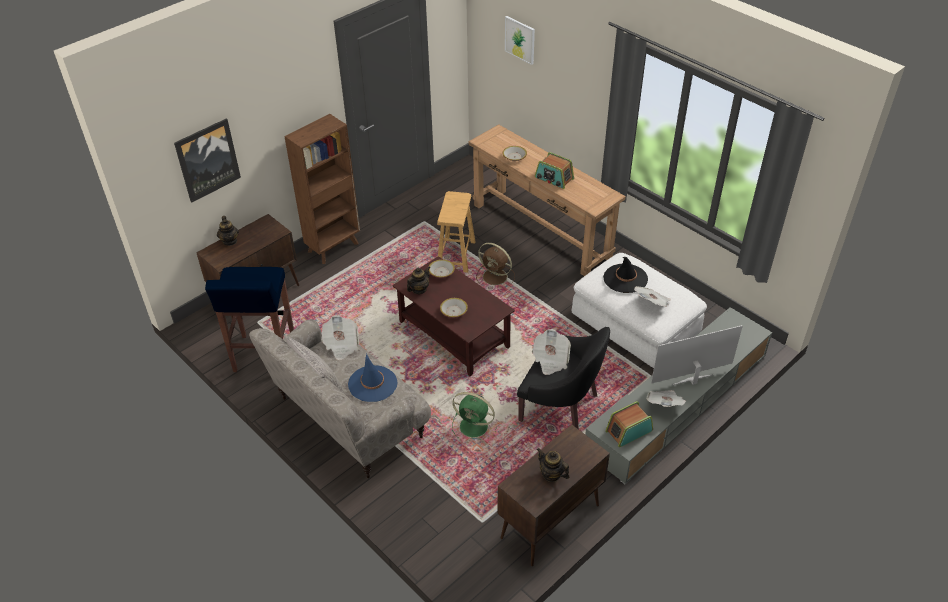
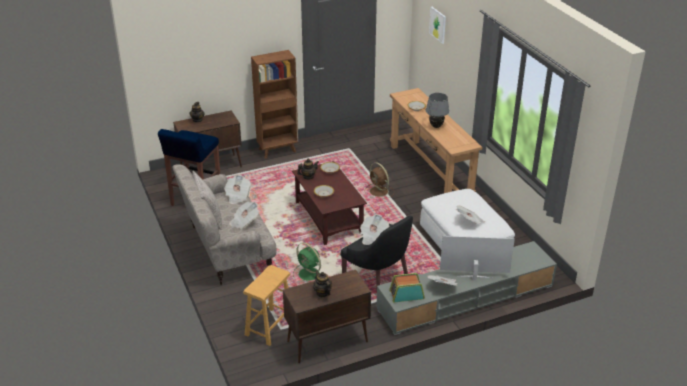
camera: 20 degrees right, 10 degrees down
picture [174,119,241,202] -> none
blue hat [348,354,397,402] -> newspaper [229,202,259,229]
brown stool [437,191,476,273] -> brown stool moved to [243,265,290,346]
radio [535,152,574,189] -> grey table lamp [426,93,449,128]
black hat [603,257,648,293] -> none

